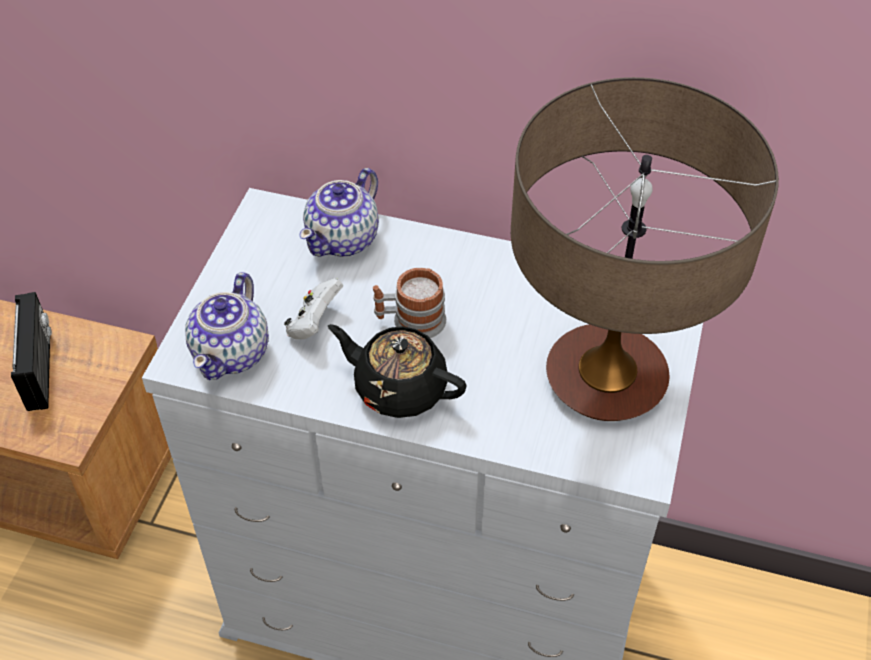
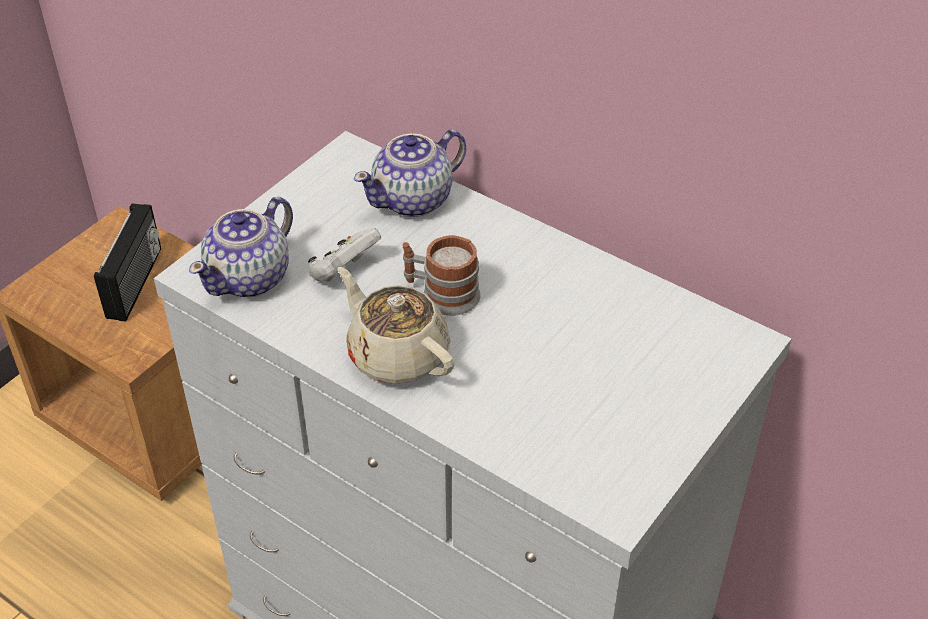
camera: 20 degrees right, 5 degrees down
black teapot [328,324,467,418] -> beige teapot [337,267,454,384]
table lamp [511,77,779,421] -> none

